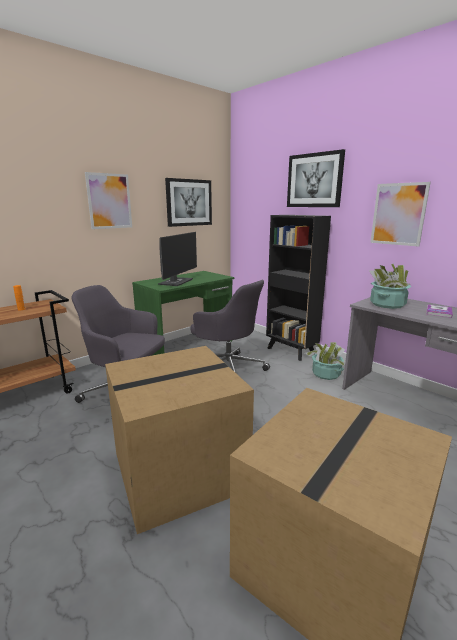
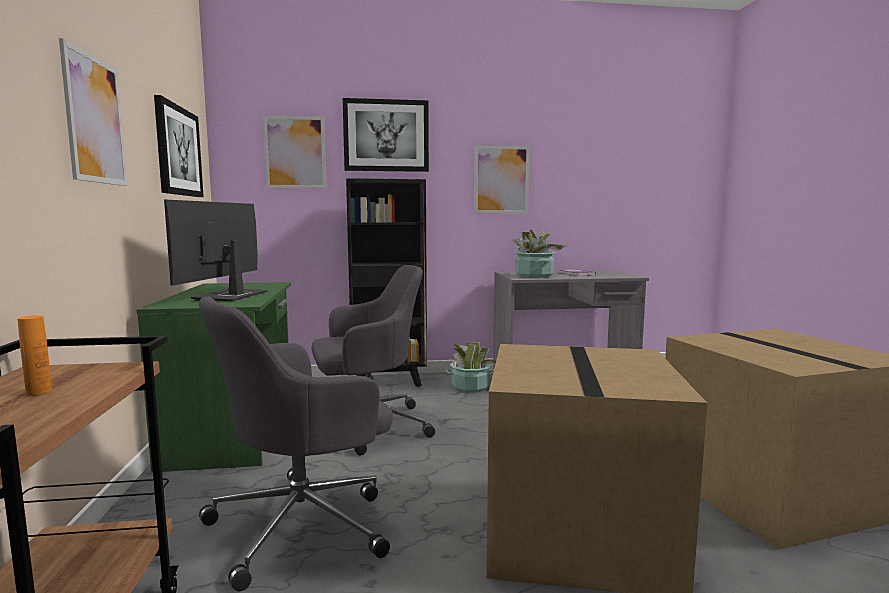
camera: 55 degrees left, 10 degrees down
monitor [158,232,197,286] -> monitor turned 135 degrees counterclockwise [164,200,268,302]
none -> picture [263,115,326,189]

